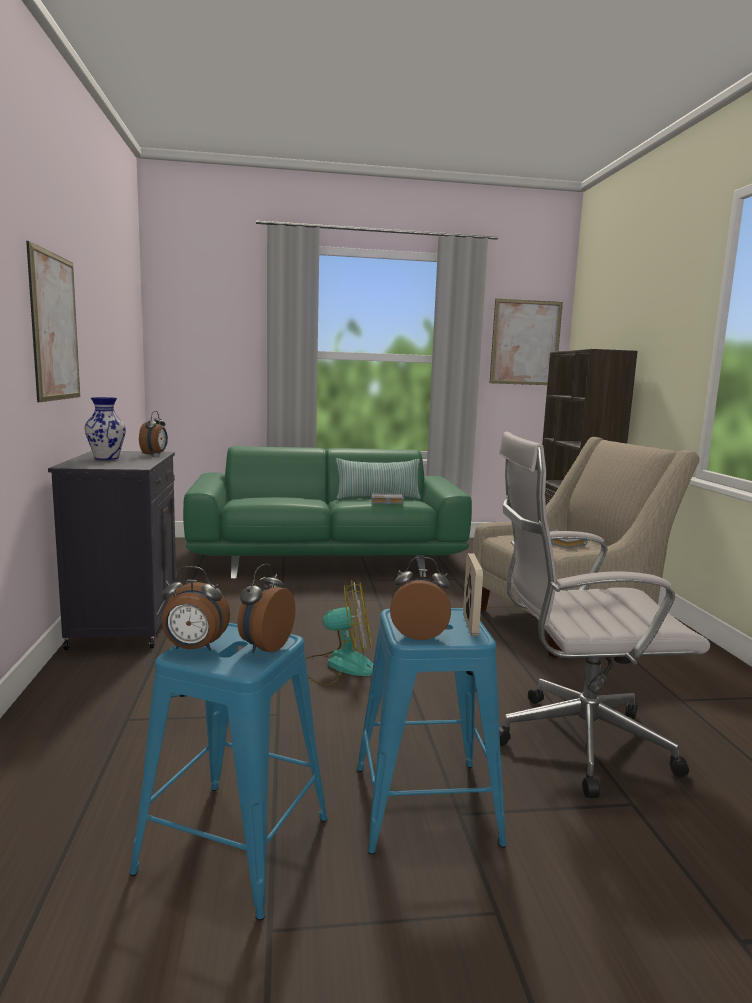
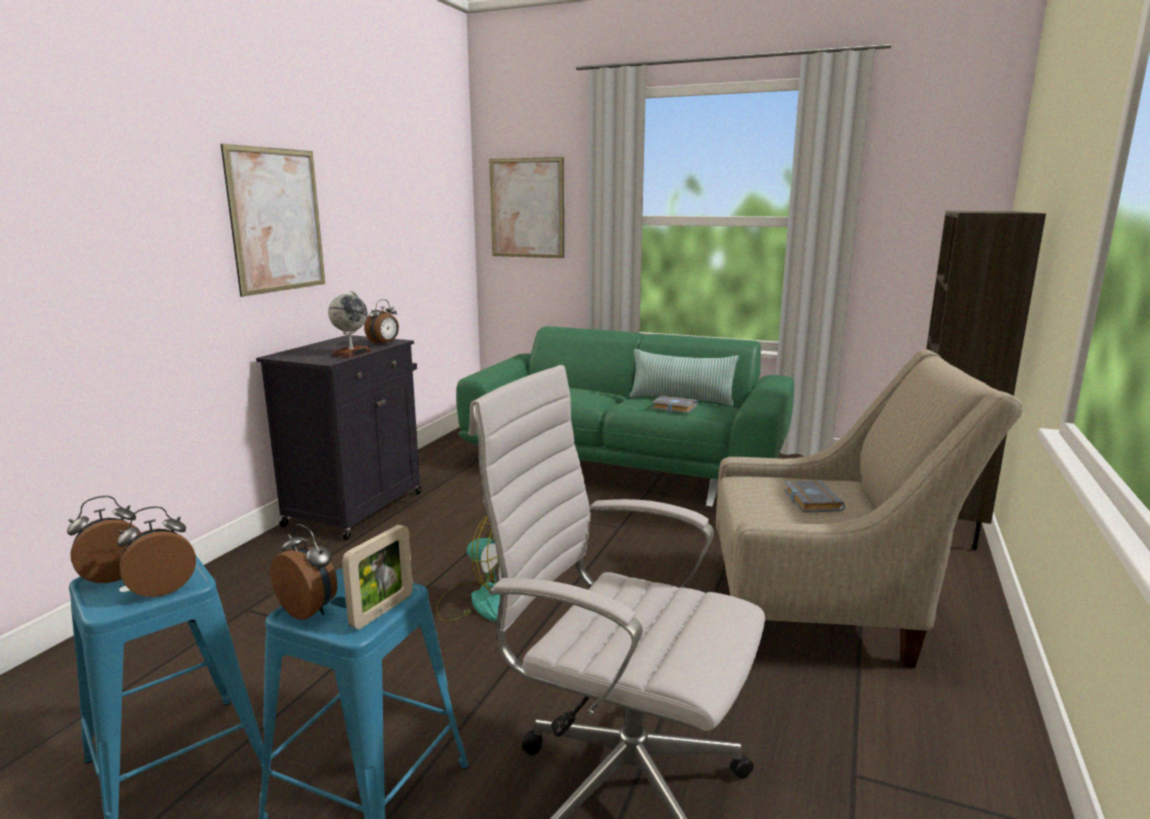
camera: 30 degrees right, 5 degrees up
vase [84,397,126,460] -> none
alarm clock [162,566,230,651] -> alarm clock turned 105 degrees clockwise [67,496,141,583]
picture [490,299,563,385] -> picture moved to [489,157,564,258]
none -> globe [328,291,372,358]

